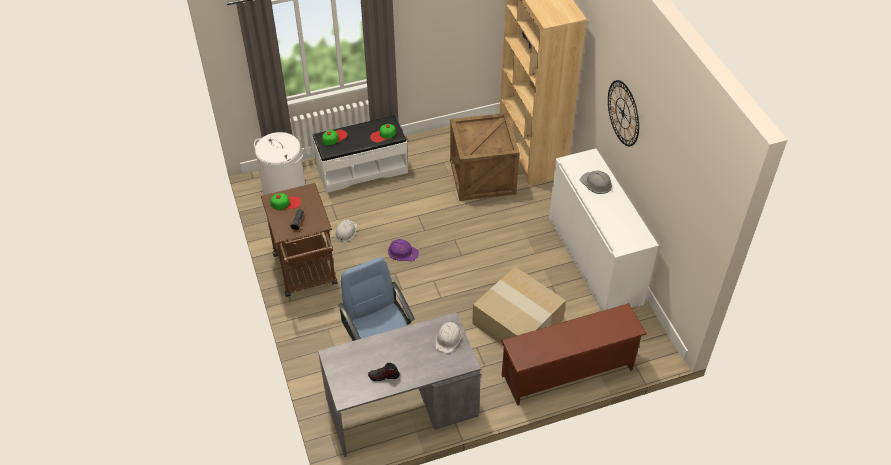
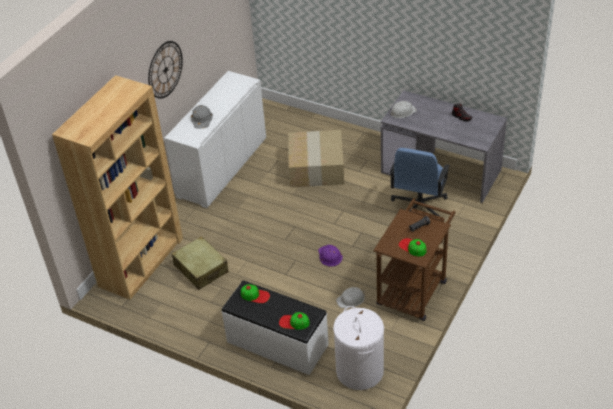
camera: 130 degrees left, 5 degrees down
crate [450,113,520,201] -> beige suitcase [172,236,228,290]
brown shoe rack [501,303,647,405] -> none

